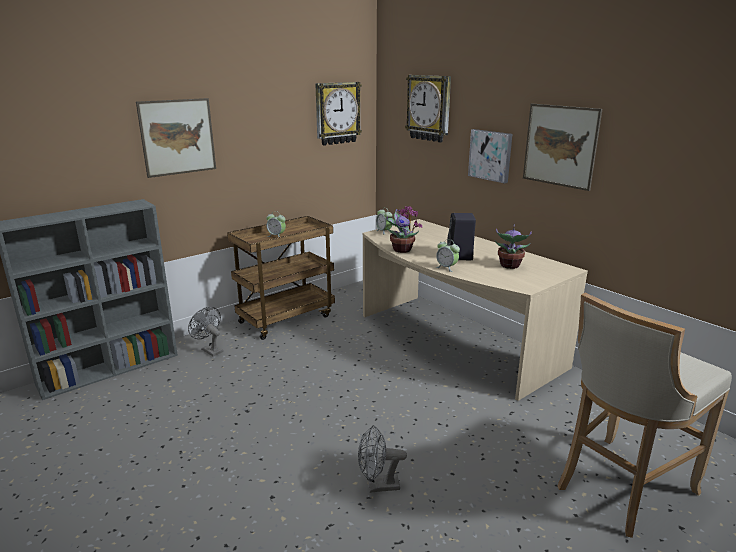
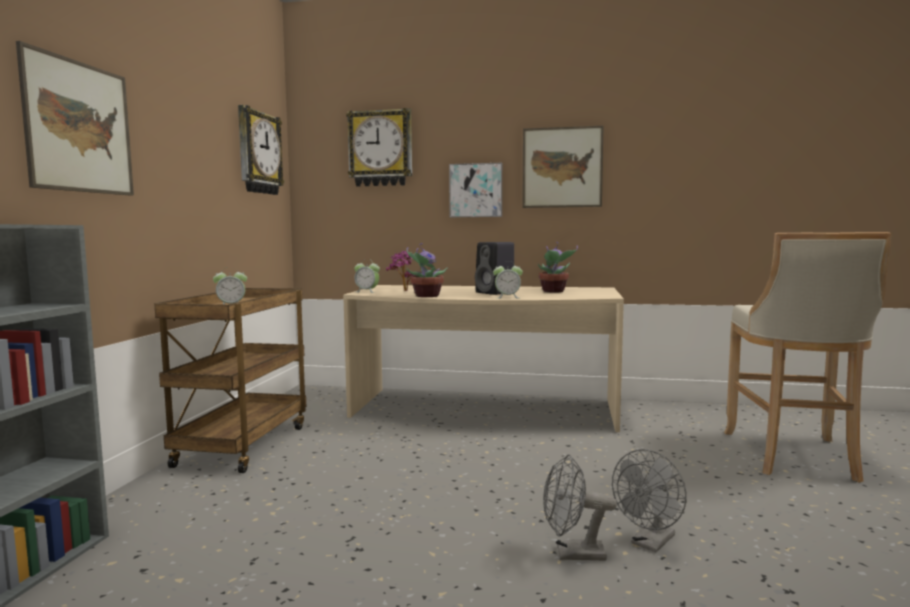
camera: 40 degrees left, 15 degrees down
grey fan [188,307,223,356] -> grey fan moved to [543,454,617,561]

